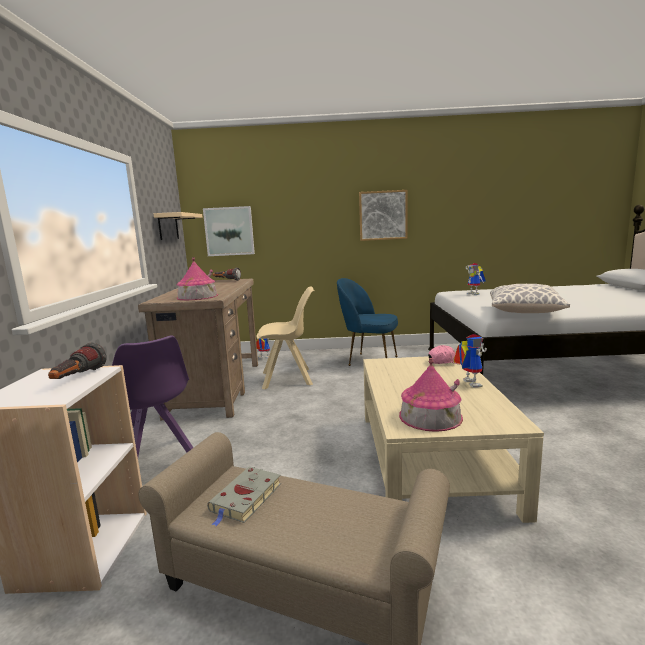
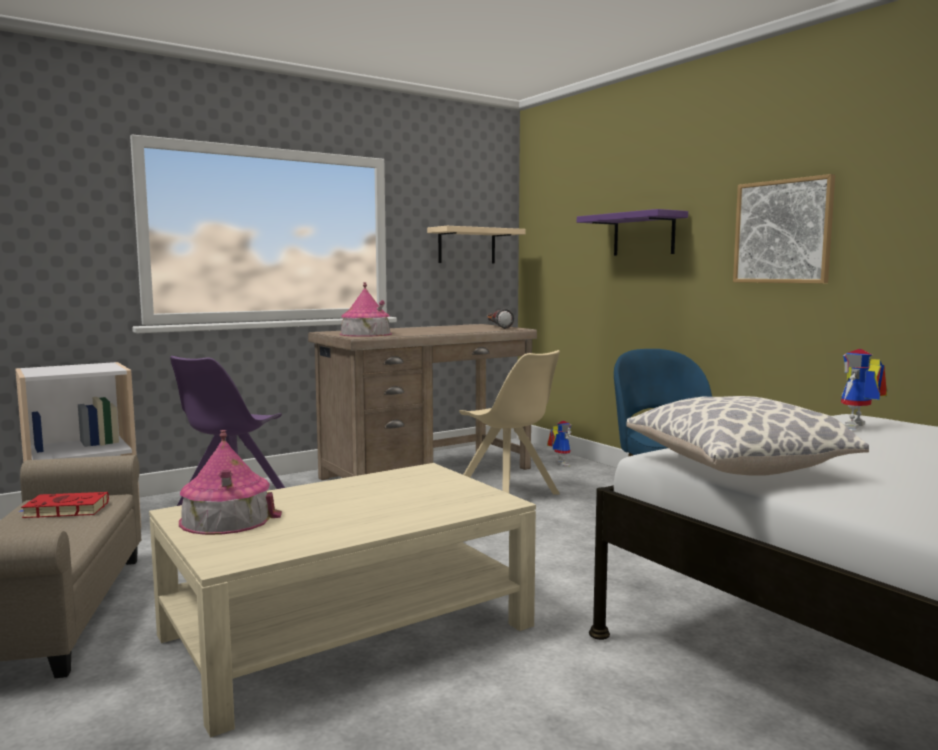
camera: 55 degrees right, 5 degrees down
flashlight [48,343,107,379] -> none
picture [203,206,255,256] -> none
grey book [207,467,281,526] -> red book [19,492,109,518]
pink cap [428,345,461,365] -> none
toy robot [453,334,487,388] -> none
none -> purple shelf [577,209,688,256]

